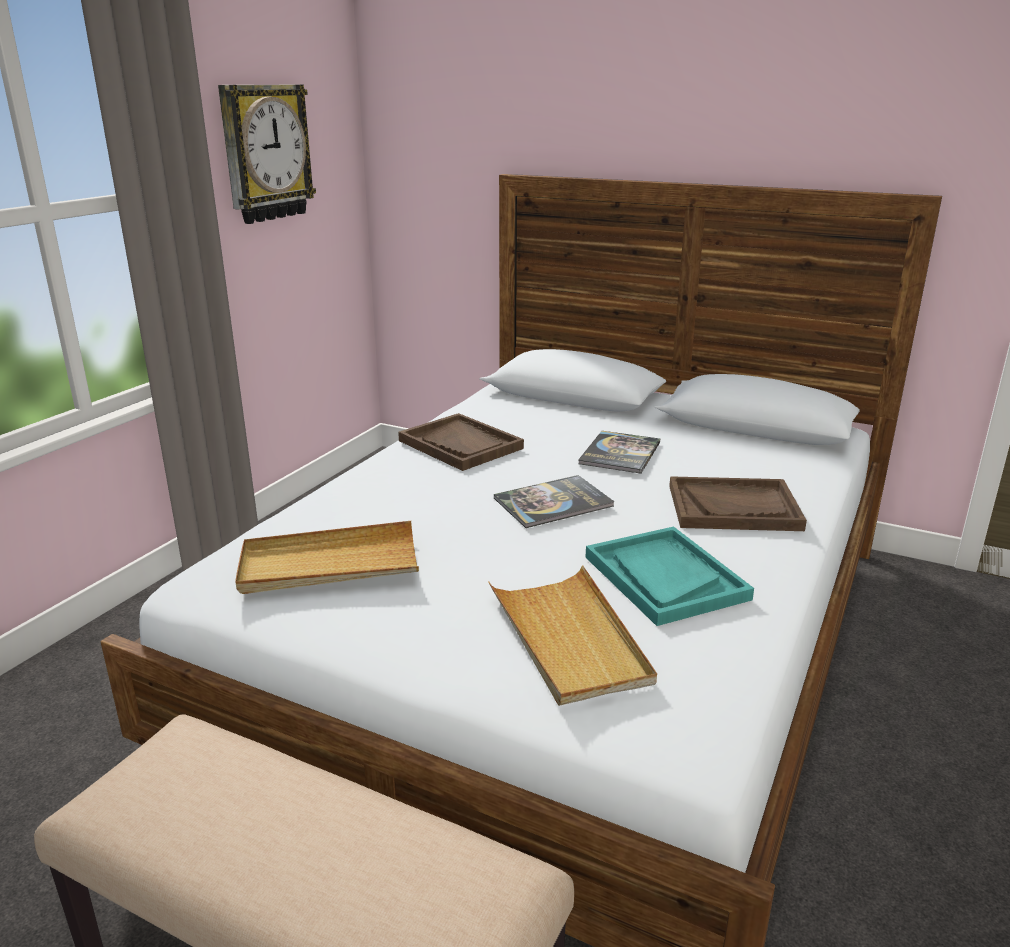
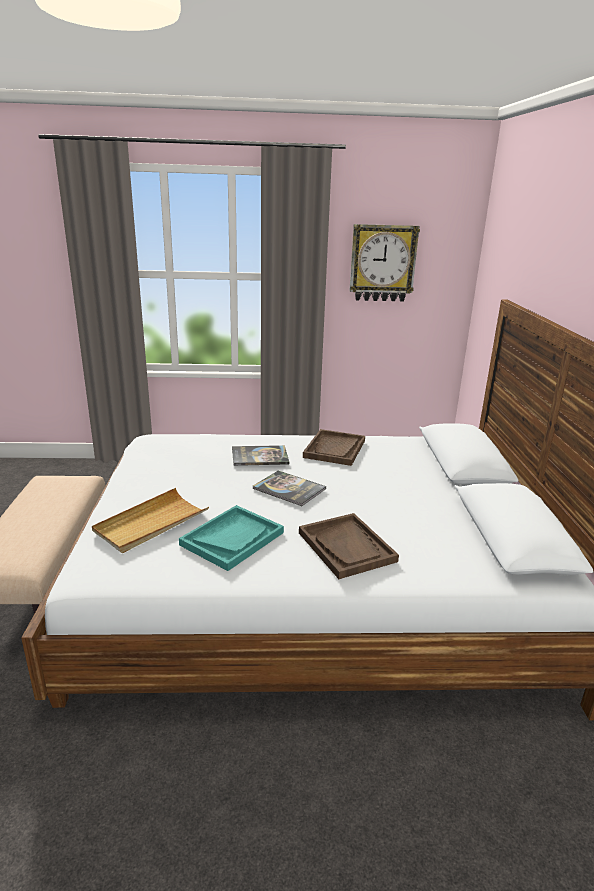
camera: 60 degrees right, 0 degrees up
beige tray [235,521,419,594] -> none
book [578,431,660,474] -> book moved to [232,445,289,466]

